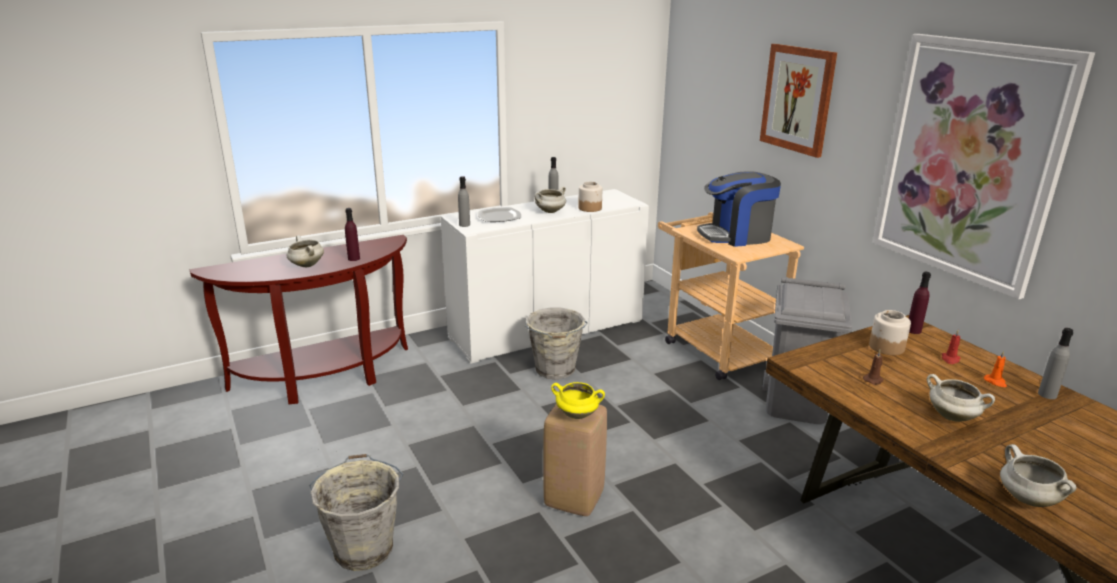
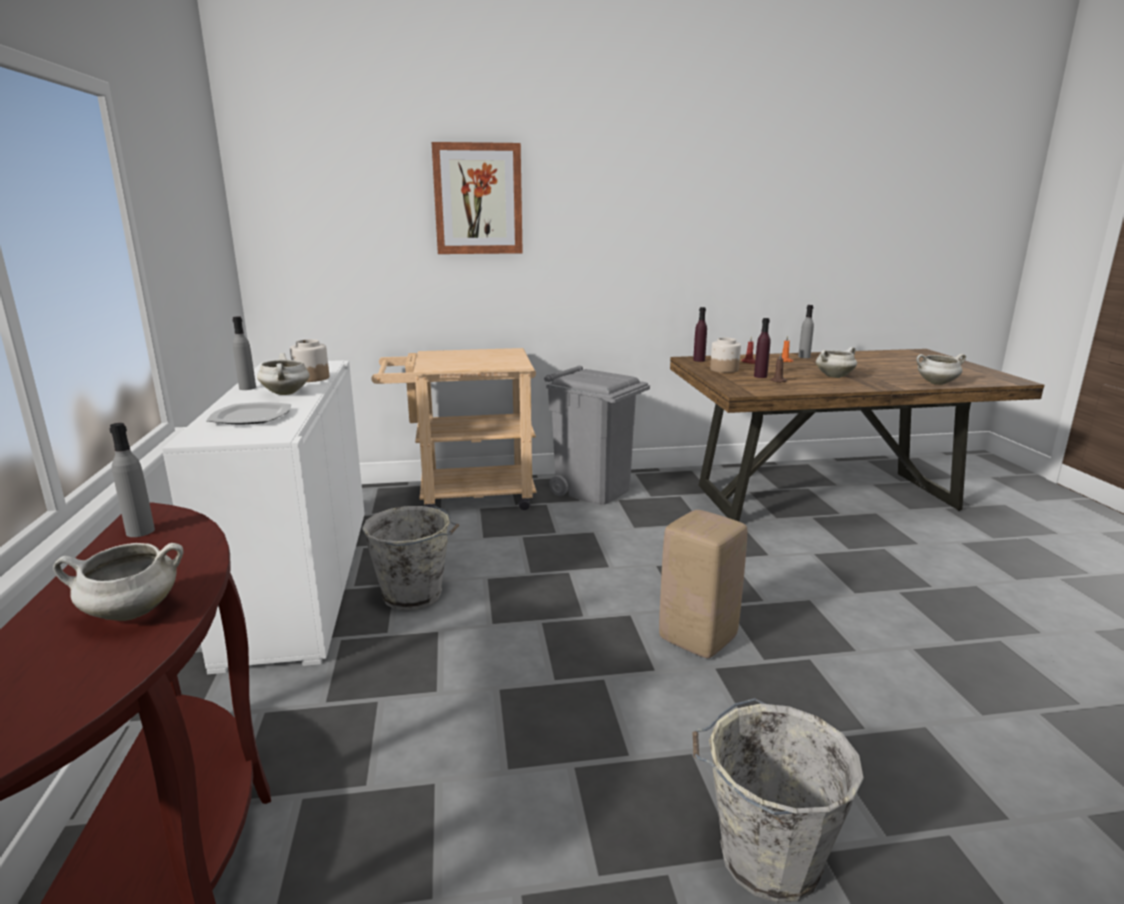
camera: 70 degrees left, 5 degrees down
purple bottle [345,208,360,261] -> purple bottle moved to [754,318,770,378]
grey bottle [458,176,470,227] -> grey bottle moved to [110,423,155,537]
yellow cooking pot [551,382,605,419] -> none
coffee machine [697,171,781,247] -> none
picture [873,34,1095,299] -> none

